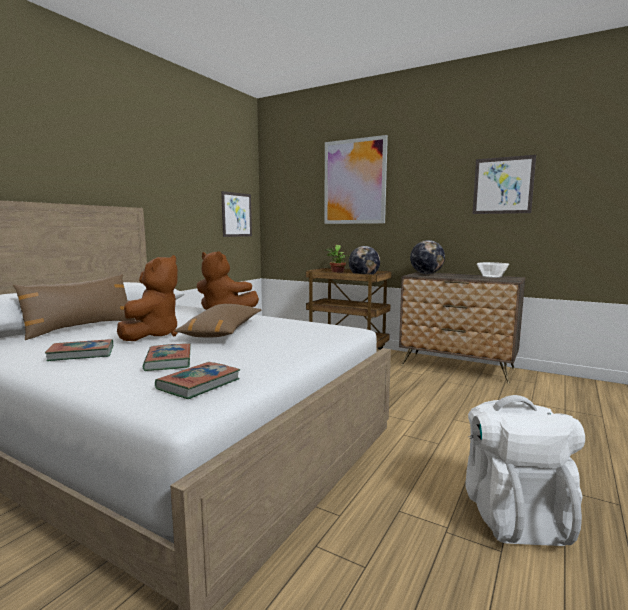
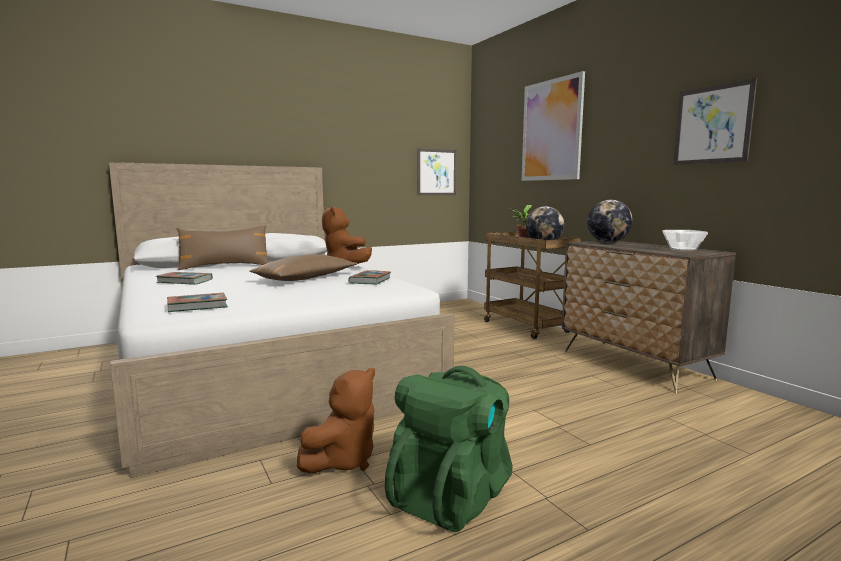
camera: 30 degrees right, 0 degrees up
brown plush toy [117,255,178,341] -> brown plush toy moved to [297,368,375,474]
book [143,343,191,371] -> book moved to [348,270,391,285]
white backpack [465,395,585,546] -> green backpack [385,366,513,532]

